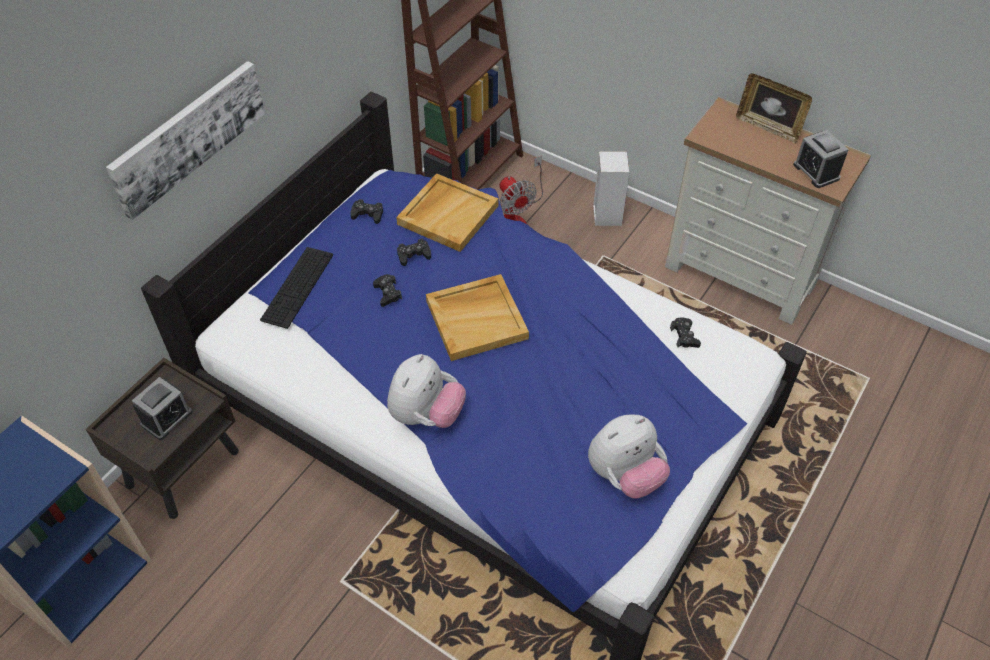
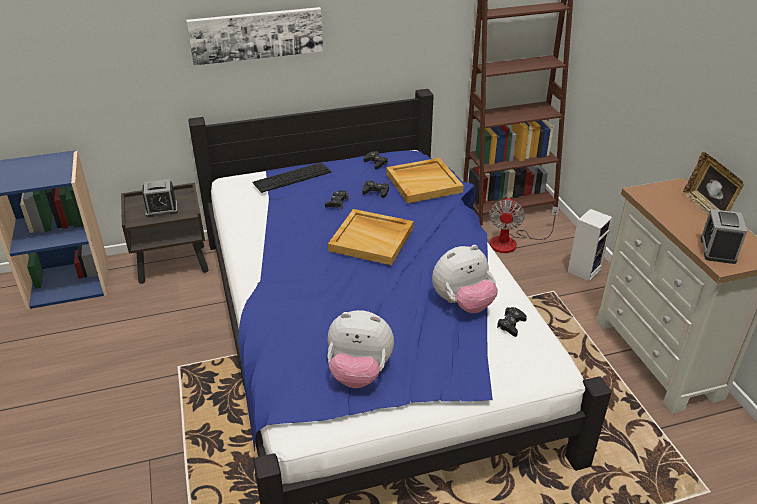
camera: 40 degrees right, 15 degrees down
plush toy [387,354,466,428] -> plush toy moved to [432,245,498,313]

